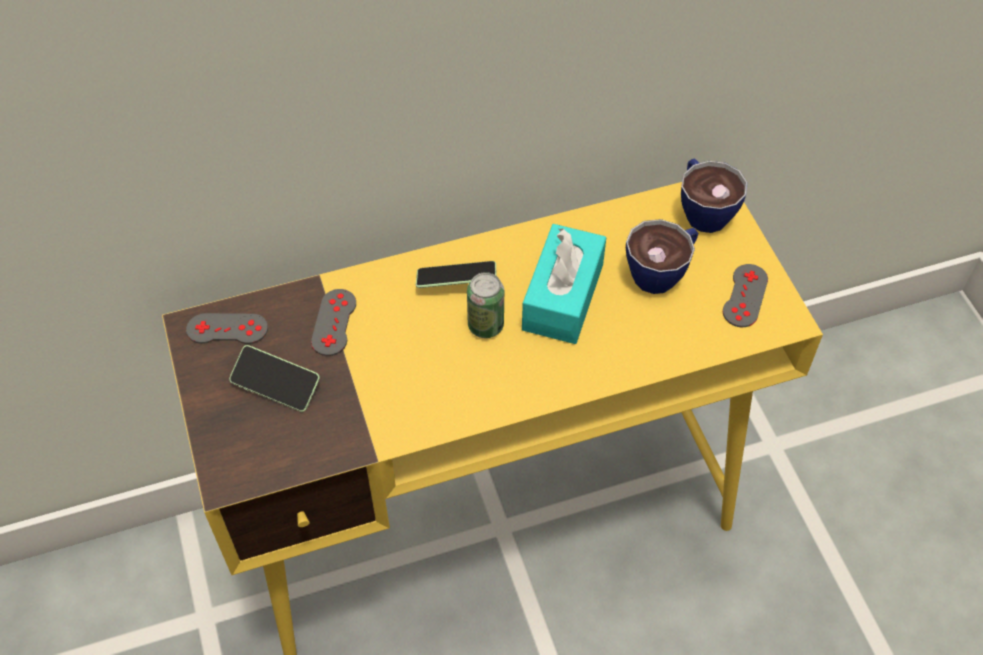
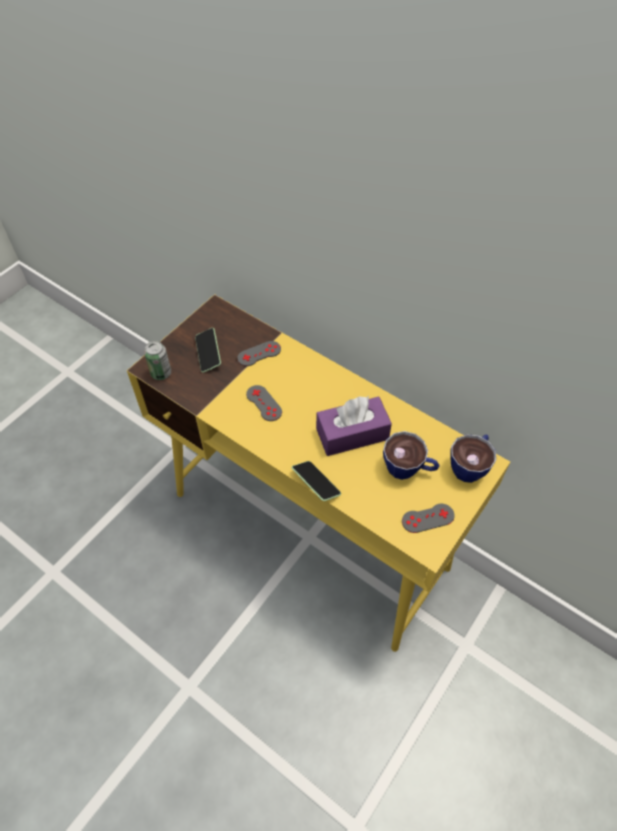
camera: 55 degrees right, 0 degrees up
grey game controller [186,313,268,344] -> grey game controller moved to [246,385,282,421]
phone [416,261,496,288] -> phone moved to [292,461,341,501]
can [467,272,504,338] -> can moved to [144,341,171,380]
turquoise tissue box [522,224,606,344] -> purple tissue box [316,396,392,456]

